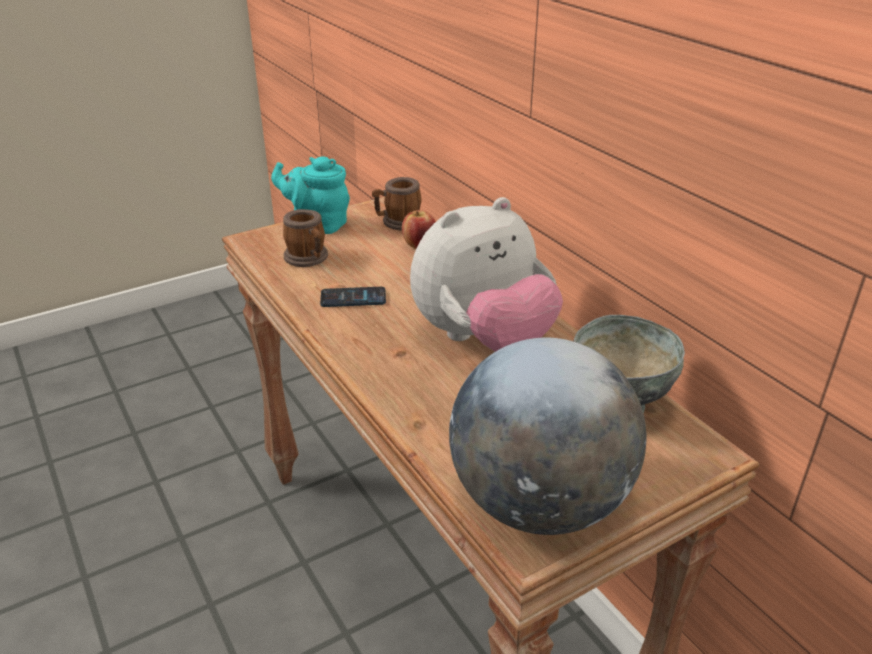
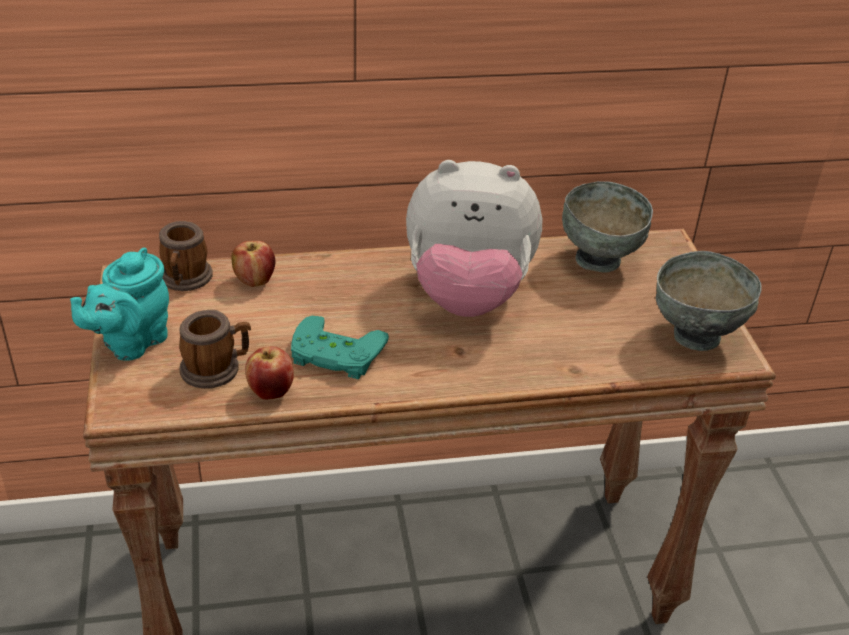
camera: 70 degrees left, 5 degrees up
phone [320,287,386,307] -> turquoise game controller [291,316,389,379]
plush toy [410,197,563,352] -> plush toy turned 105 degrees clockwise [406,160,542,317]
globe [449,338,647,535] -> grey bowl [656,251,762,351]
none -> apple [245,346,294,400]

